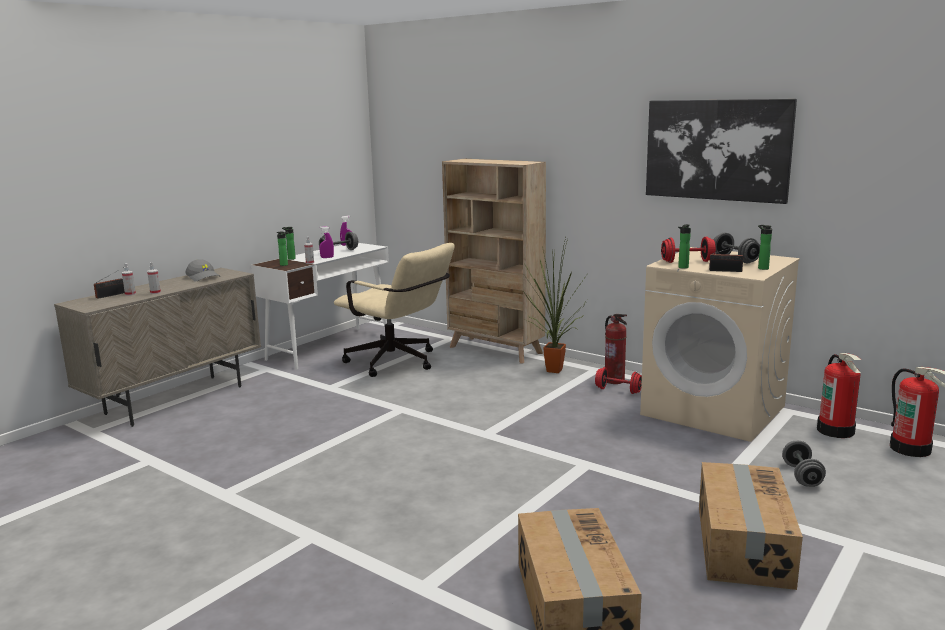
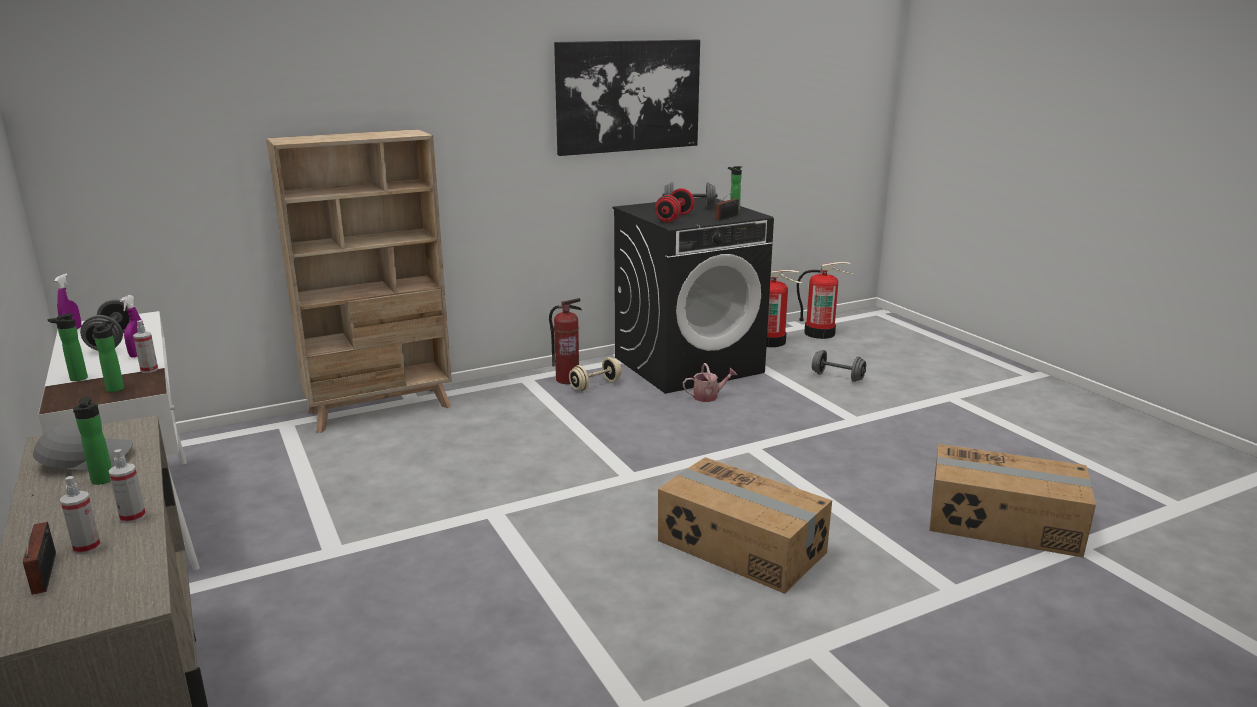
camera: 65 degrees left, 5 degrees up
beige office chair [334,243,455,377] -> none
potted plant [523,238,587,373] -> none
red dumbbell [595,367,642,394] -> beige dumbbell [569,357,622,391]
beige washing machine [640,247,800,442] -> black washing machine [612,197,774,394]
bottle [678,224,691,269] -> bottle moved to [73,397,112,485]
cardboard box [699,462,803,590] -> cardboard box moved to [658,457,832,594]
none -> watering can [683,363,737,402]

